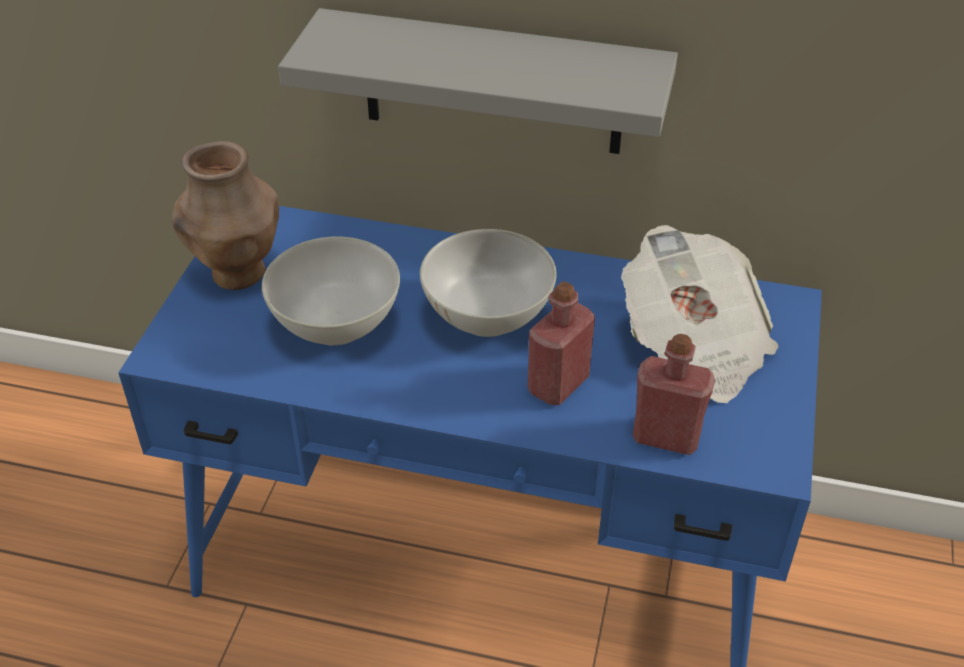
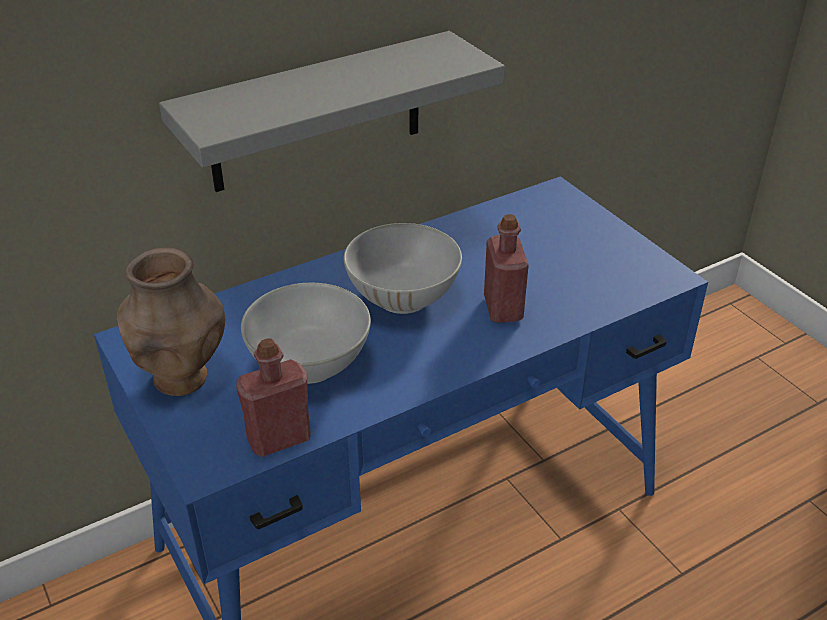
camera: 45 degrees left, 5 degrees down
newspaper [621,225,779,403] -> none
red bottle [633,334,715,455] -> red bottle moved to [236,338,311,457]

